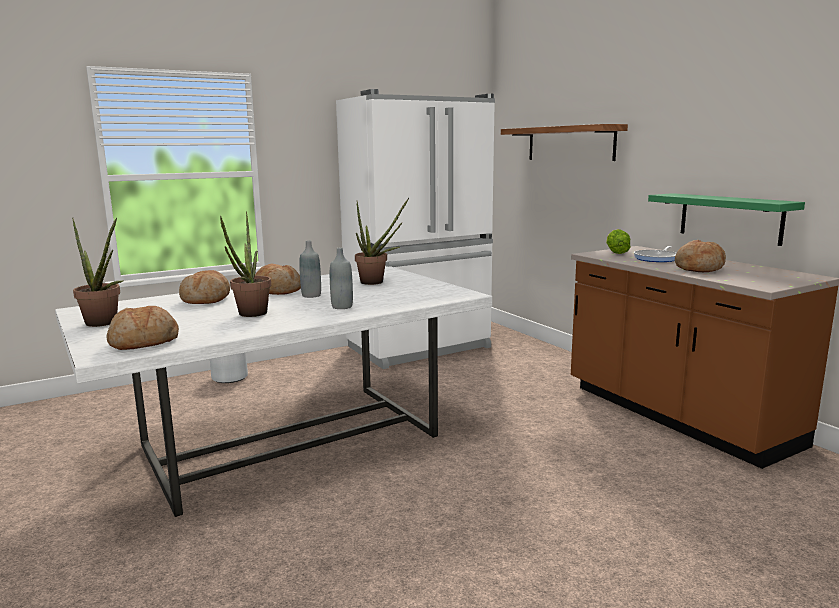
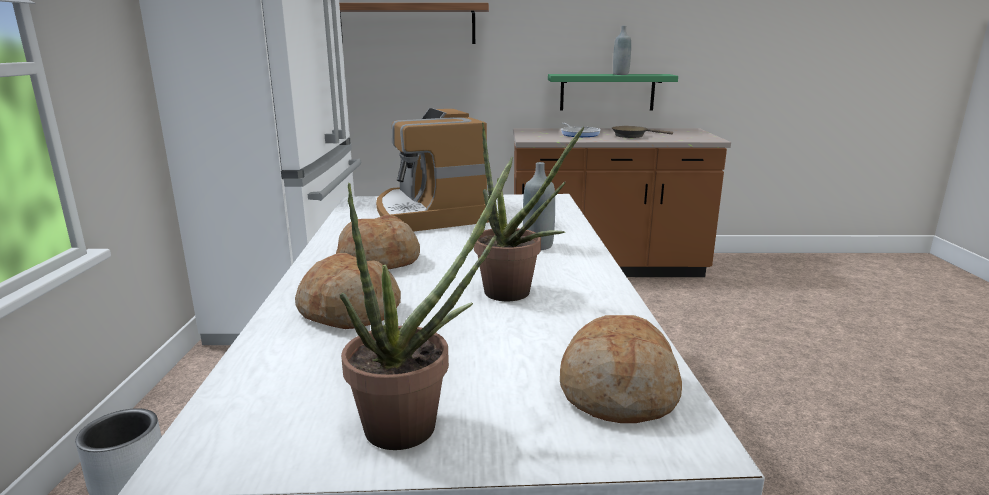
camera: 60 degrees left, 5 degrees up
grey bottle [299,241,321,298] -> grey bottle moved to [613,26,631,75]
potted plant [355,198,409,285] -> coffee machine [376,108,489,232]
lettuce [606,229,631,254] -> none
bread [675,240,726,272] -> brown frying pan [612,126,673,138]

